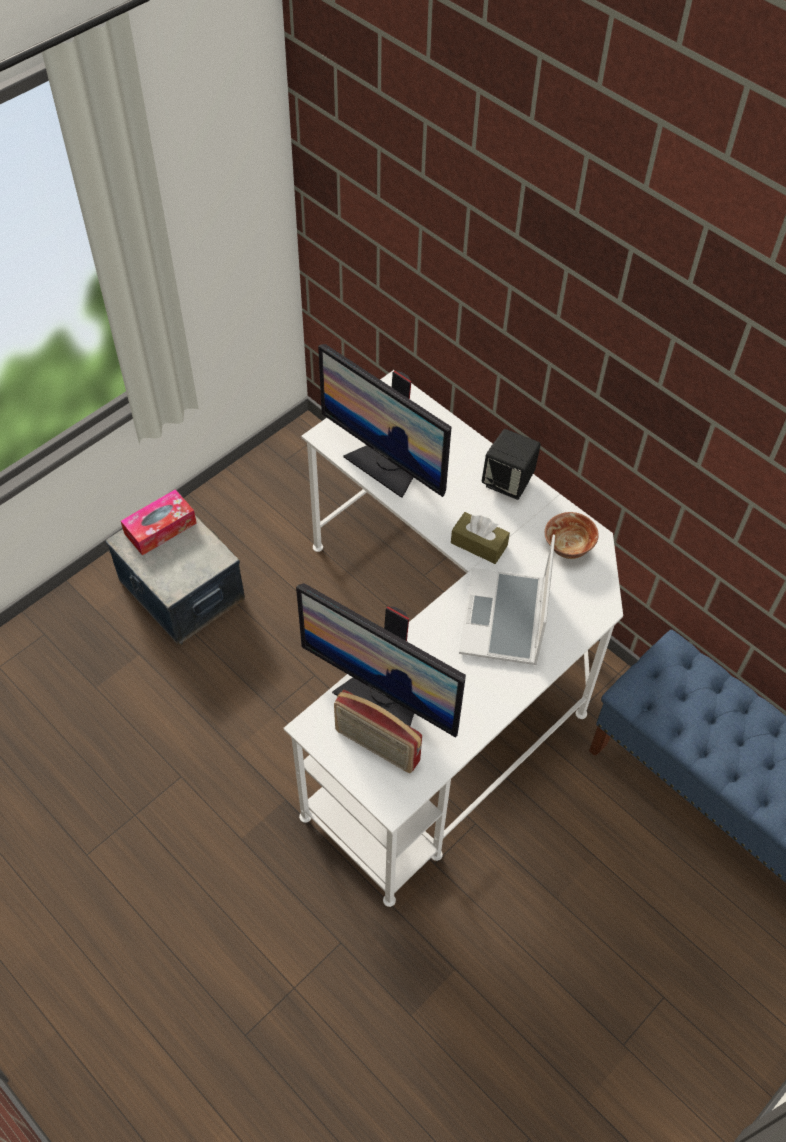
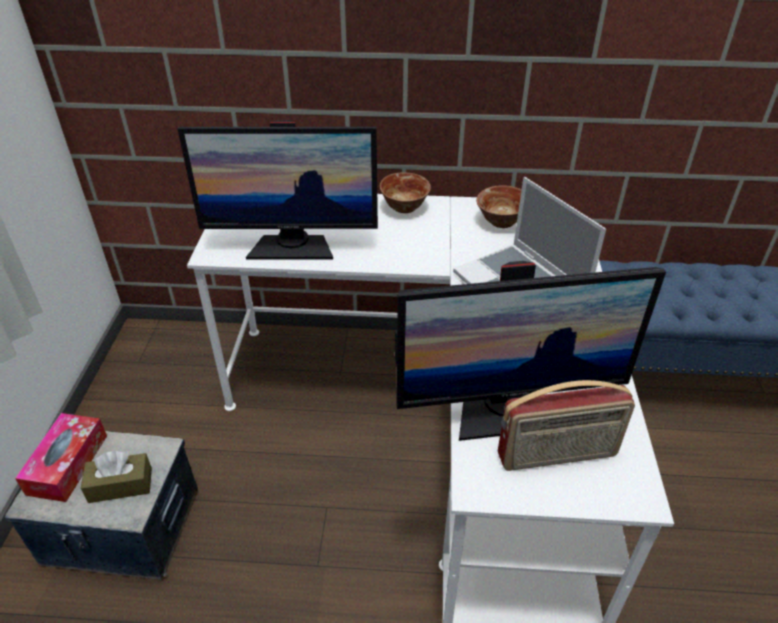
camera: 40 degrees left, 15 degrees down
brown tissue box [451,512,510,564] -> brown tissue box moved to [81,451,152,503]
black speaker [482,429,541,500] -> bowl [380,172,431,213]

